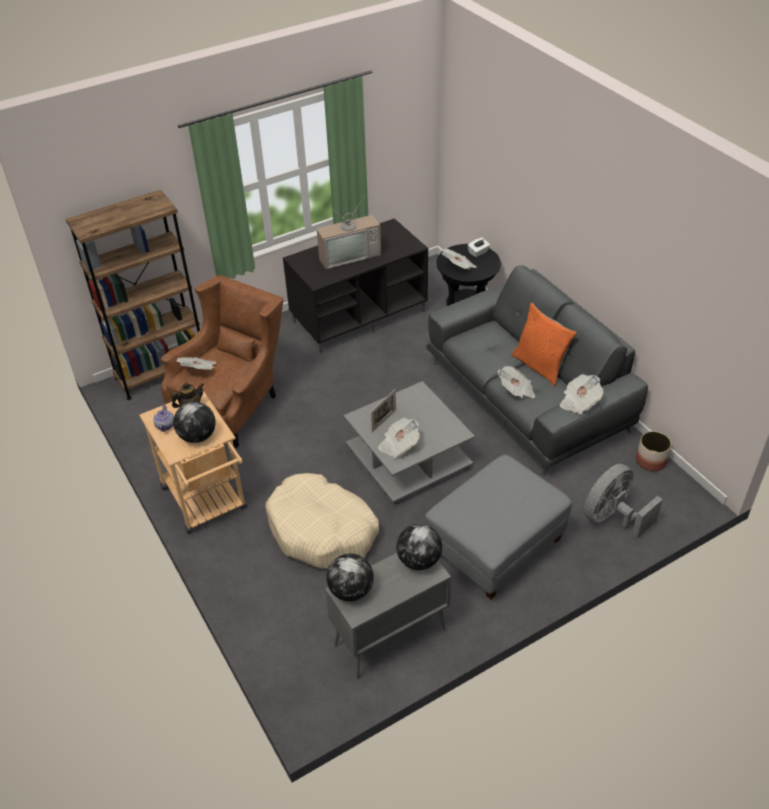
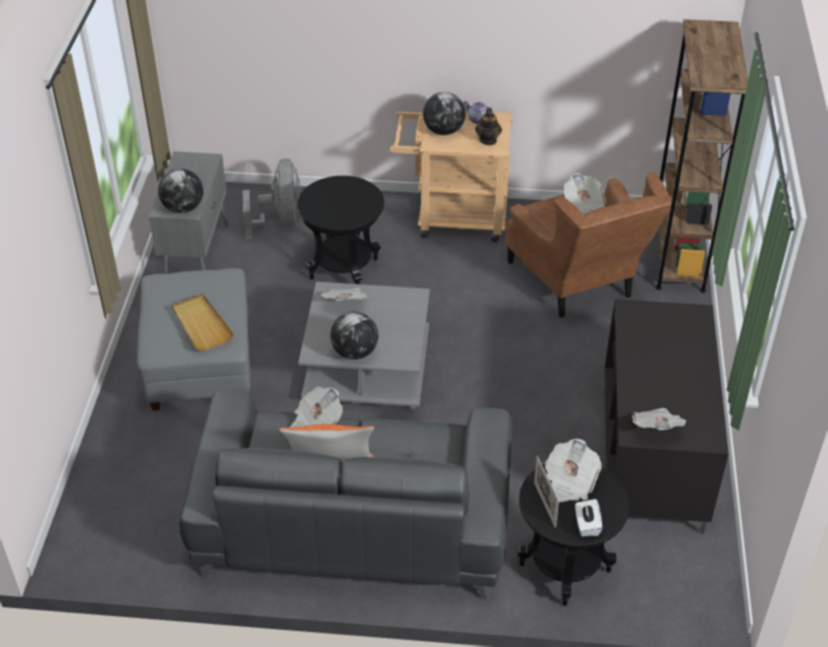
camera: 125 degrees right, 0 degrees up
beige dog bed [266,473,379,569] -> black side table [297,176,384,284]
television [317,196,381,269] -> none
globe [326,554,374,602] -> globe moved to [330,311,379,360]
picture frame [371,389,396,433] -> picture frame moved to [534,456,559,528]
newspaper [560,374,603,414] -> newspaper moved to [632,408,687,430]
grey fan [584,464,663,539] -> grey fan moved to [243,159,302,239]
planter [636,431,672,471] -> none
none -> beige tray [172,294,234,351]

